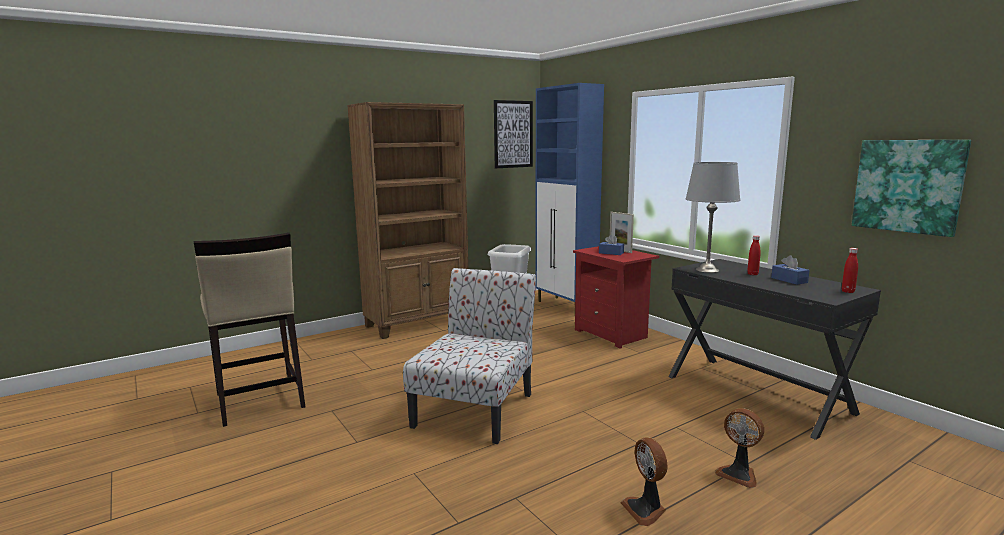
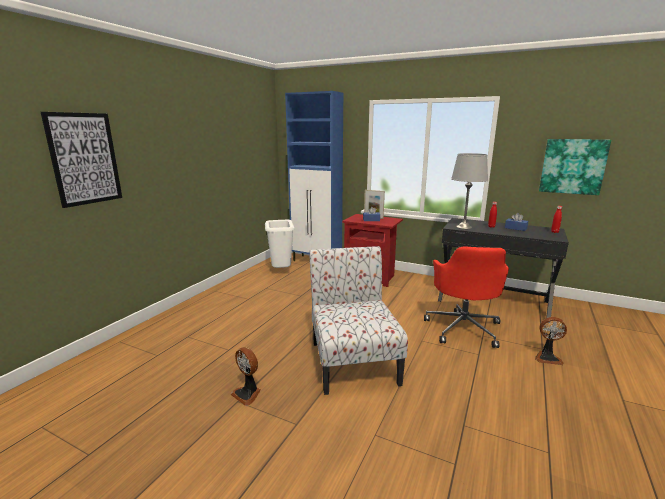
camera: 30 degrees left, 5 degrees up
beige stool [194,233,305,427] -> none
brown bookcase [347,102,468,339] -> none
picture [494,100,533,168] -> picture moved to [41,112,122,208]
fan [620,438,668,526] -> fan moved to [230,347,261,406]
none -> red office chair [424,246,509,348]

